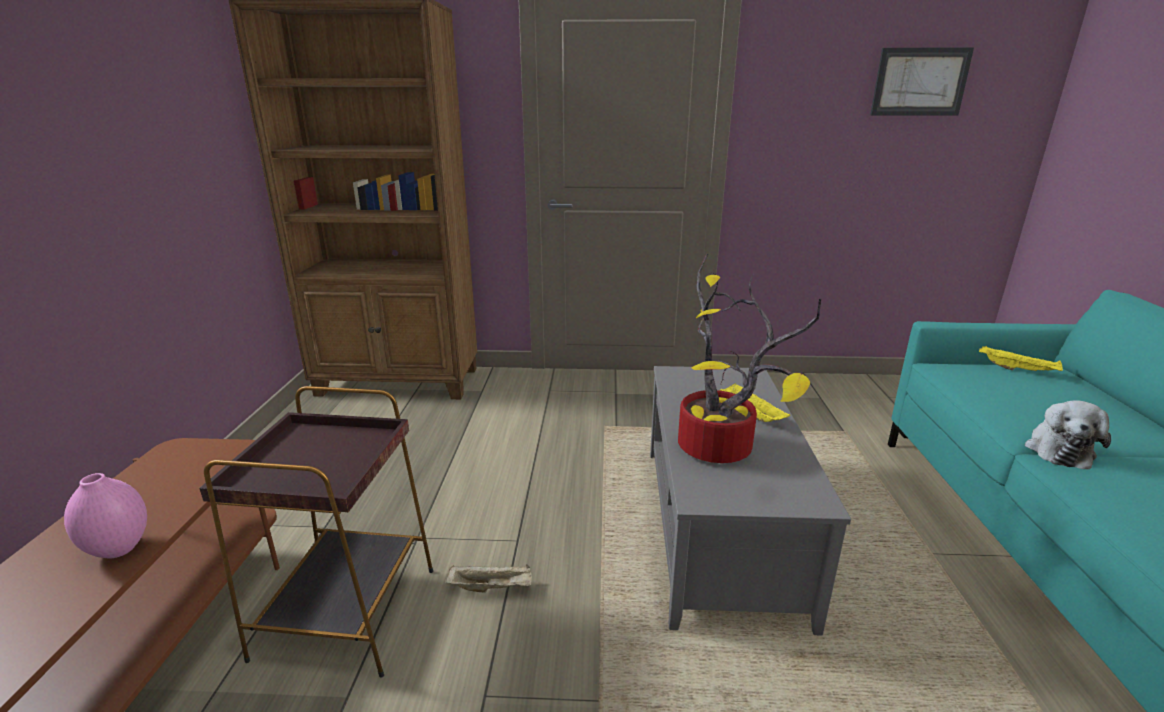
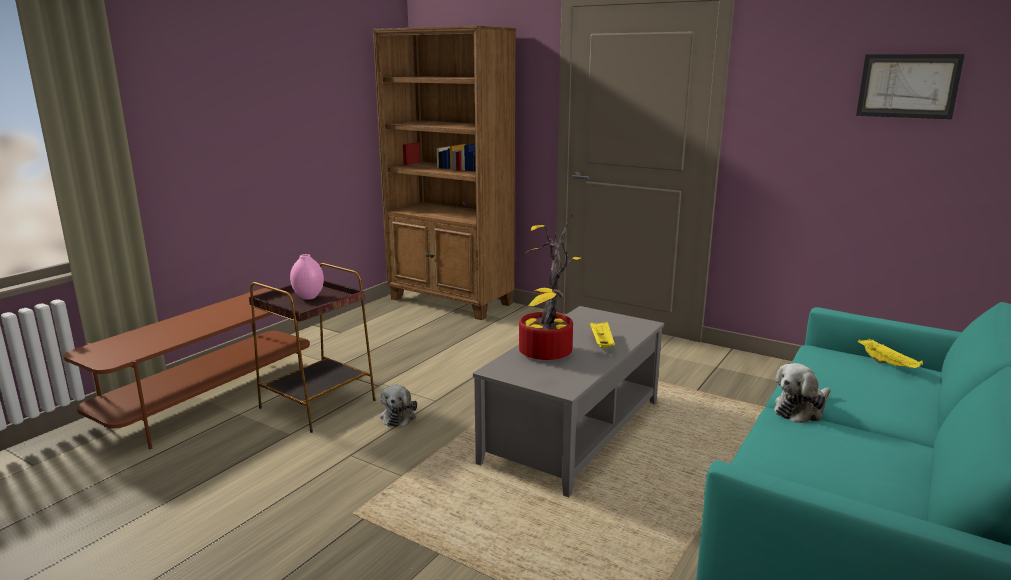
camera: 30 degrees right, 5 degrees down
pink vase [64,473,147,559] -> pink vase moved to [290,254,324,300]
beige tray [445,564,532,593] -> plush toy [379,385,417,427]

